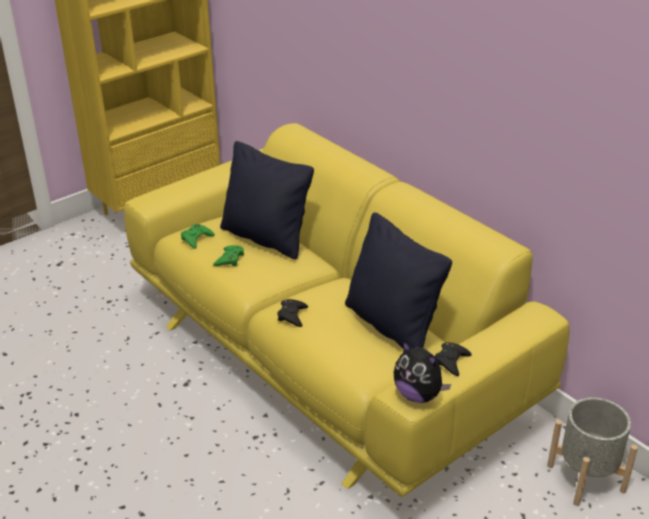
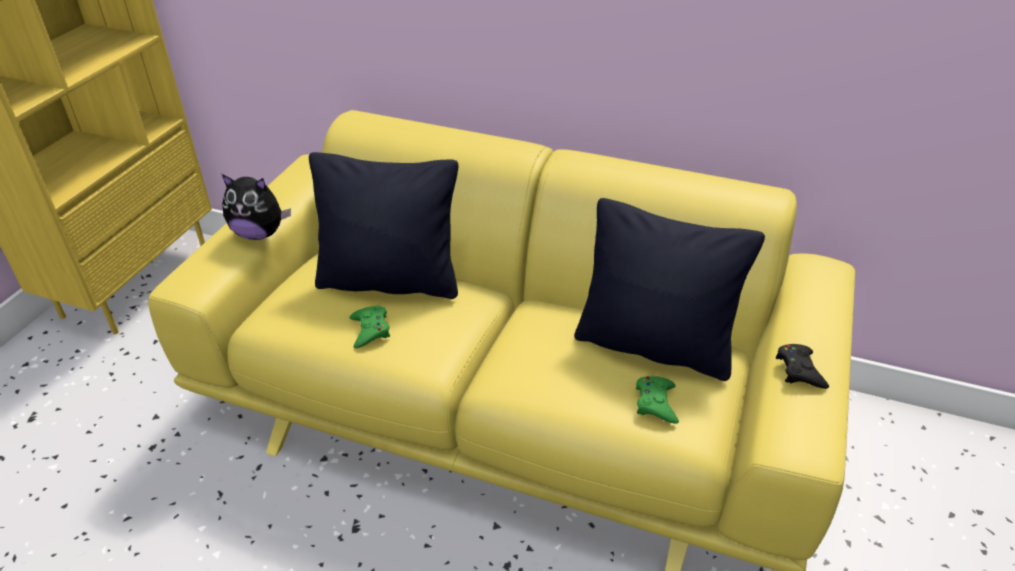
camera: 30 degrees left, 5 degrees up
green game controller [181,224,215,249] -> green game controller moved to [636,376,679,424]
black game controller [277,299,308,327] -> none
plush toy [394,340,451,403] -> plush toy moved to [222,174,291,240]
grey planter [547,397,638,506] -> none

